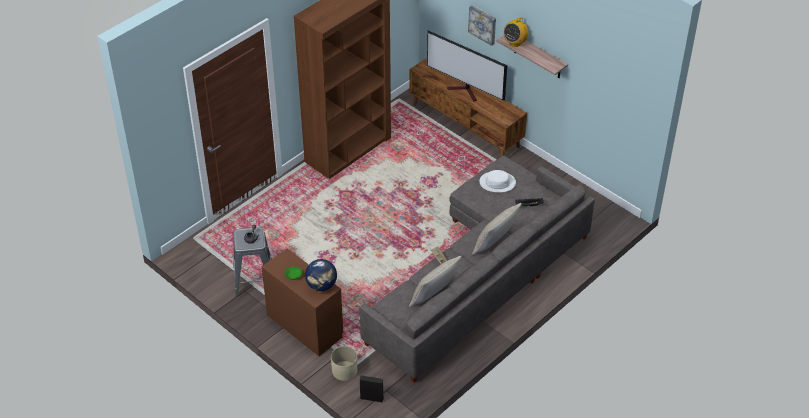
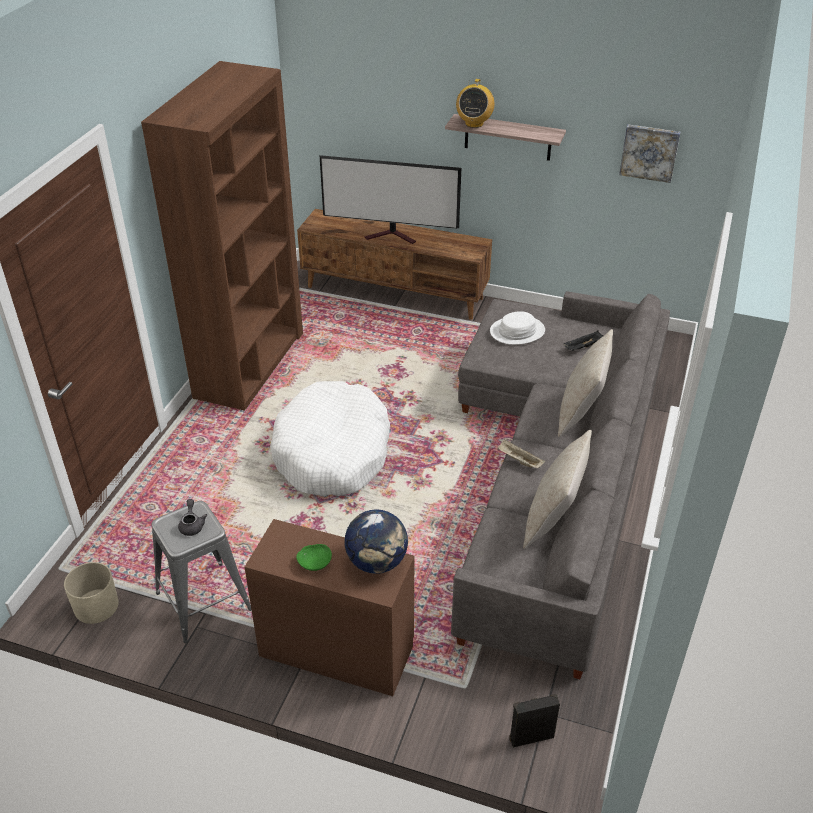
camera: 25 degrees left, 5 degrees down
beige planter [331,346,357,381] -> beige planter moved to [64,562,119,624]
picture [468,5,496,46] -> picture moved to [619,124,680,183]
none -> white dog bed [270,381,390,496]

